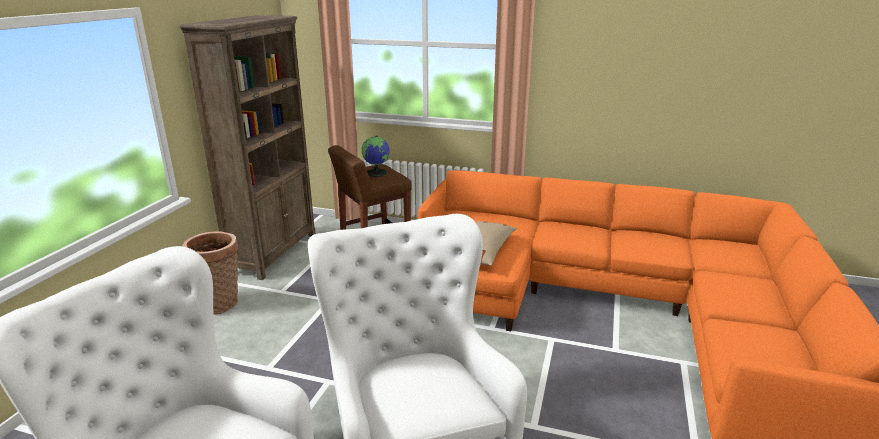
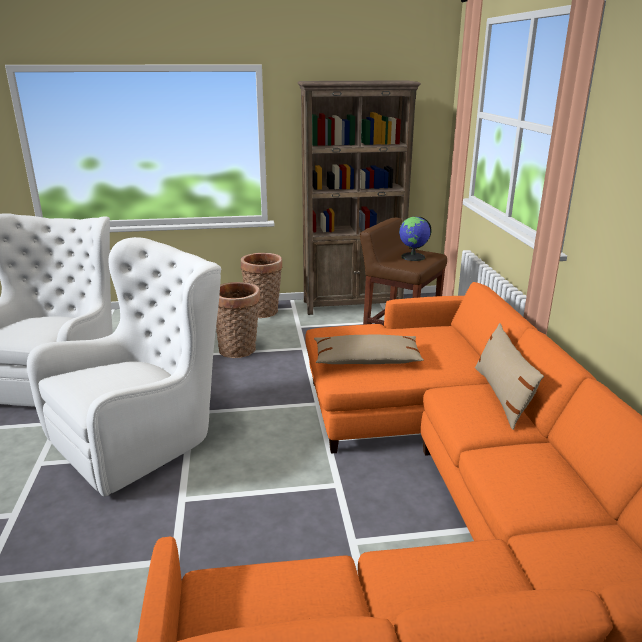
camera: 65 degrees right, 0 degrees up
none -> basket [216,282,260,358]
none -> beige pillow [475,323,544,430]

